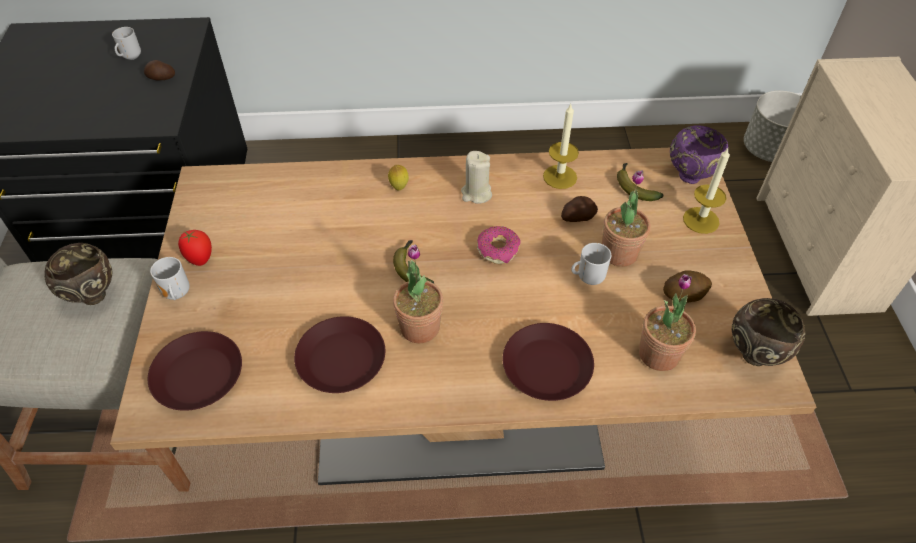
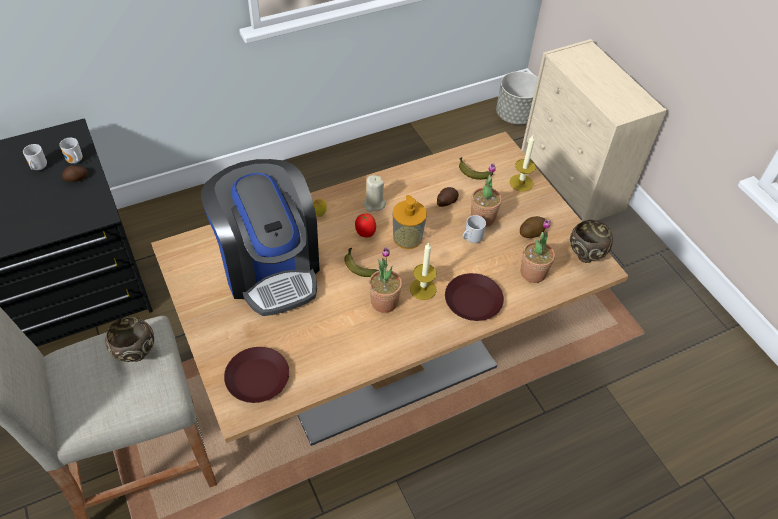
camera: 25 degrees left, 0 degrees up
mug [150,257,190,300] -> mug moved to [59,138,83,164]
tomato [178,230,212,266] -> tomato moved to [355,214,376,238]
brown plate [294,316,385,393] -> none
donut [477,226,521,264] -> soap dispenser [393,195,427,249]
candle [543,104,579,189] -> candle moved to [410,242,437,300]
purple bowl [670,125,729,184] -> none
none -> coffee machine [201,159,320,316]

